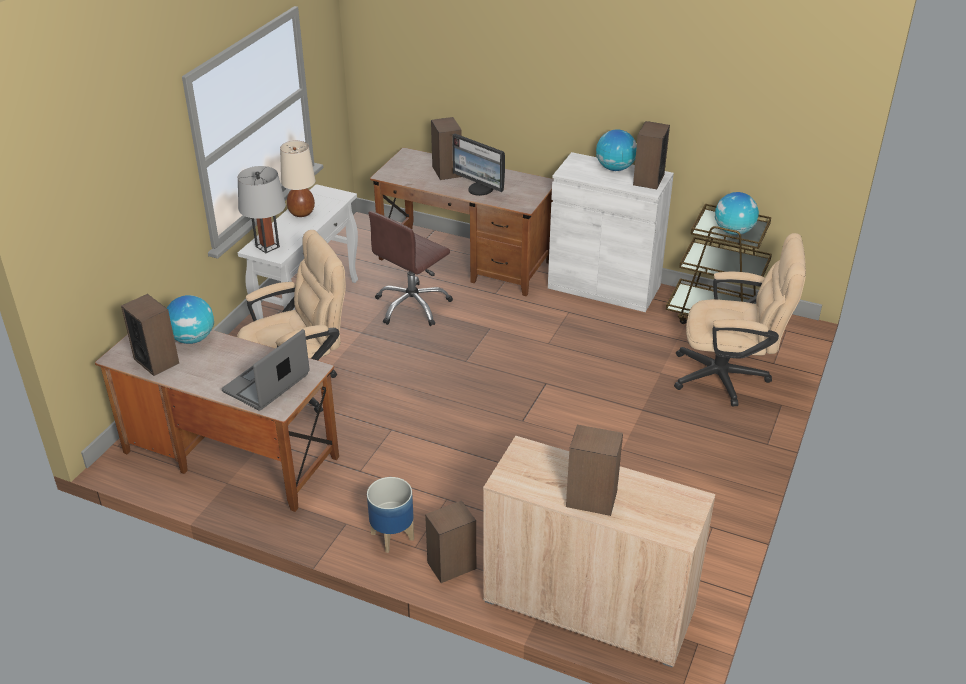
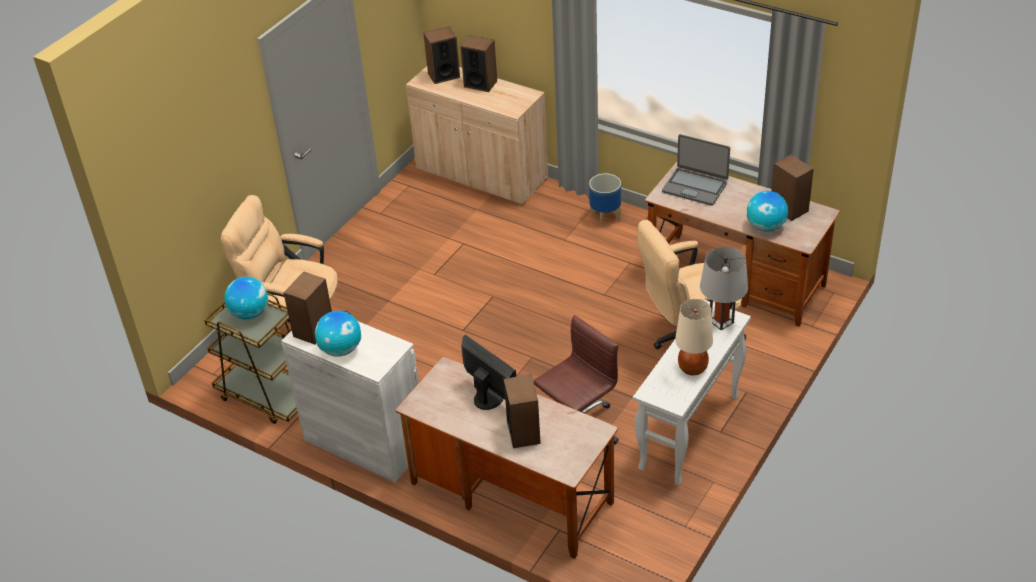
camera: 170 degrees left, 5 degrees up
laptop [222,329,310,410] -> laptop turned 75 degrees clockwise [662,134,730,206]
speaker [425,500,476,583] -> speaker moved to [424,26,460,84]

